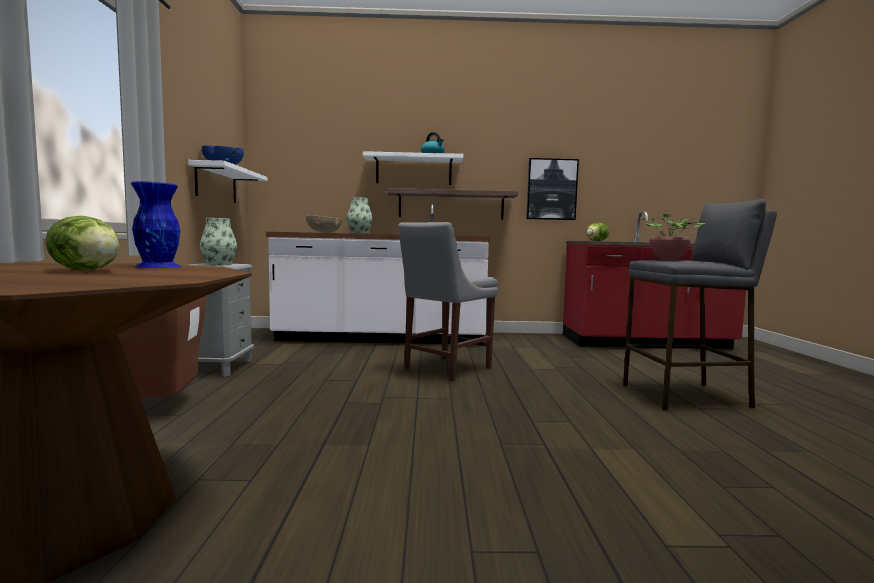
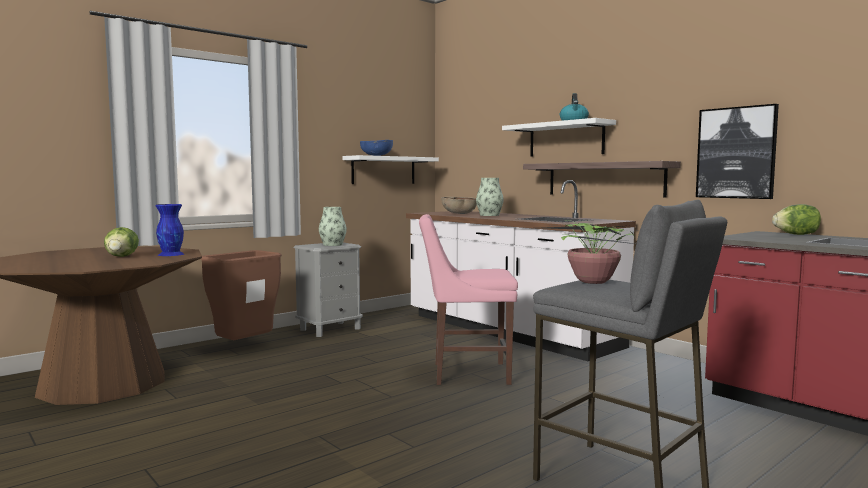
camera: 50 degrees right, 0 degrees up
grey chair [398,222,498,382] -> pink chair [419,214,518,385]

